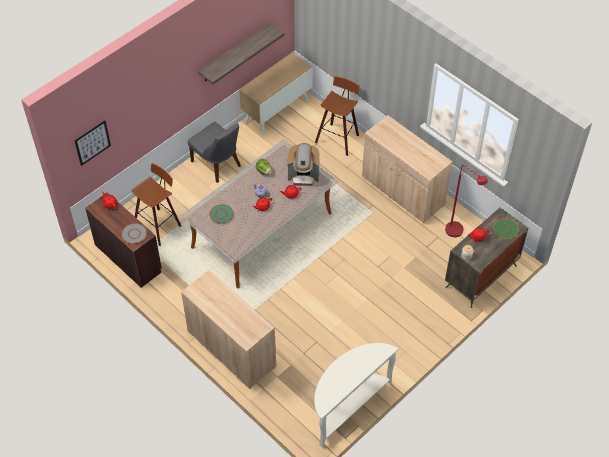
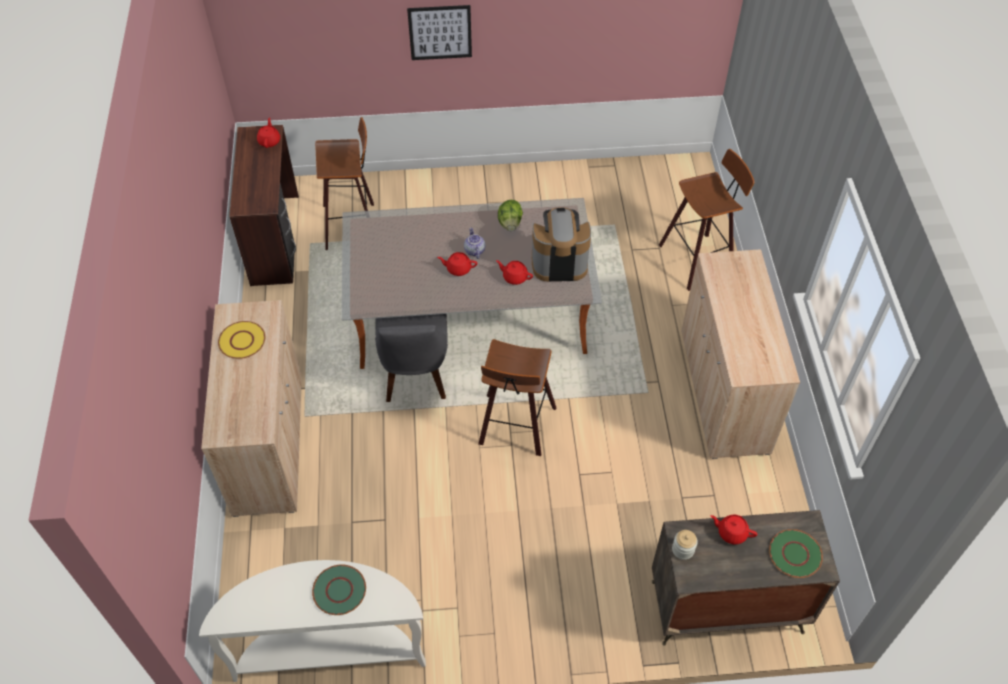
camera: 40 degrees right, 0 degrees up
picture [74,120,111,166] -> picture moved to [407,5,472,60]
grey plate [122,223,147,244] -> none
grey chair [188,122,241,183] -> grey chair moved to [375,314,448,402]
shelf [198,23,285,84] -> none
green plate [209,204,234,224] -> green plate moved to [312,564,366,615]
cabinet [239,53,313,135] -> none
coffee machine [288,143,320,186] -> coffee machine turned 135 degrees clockwise [532,207,591,281]
red floor lamp [445,165,488,237] -> none
none -> yellow plate [218,321,265,359]
none -> stool [478,339,557,456]

